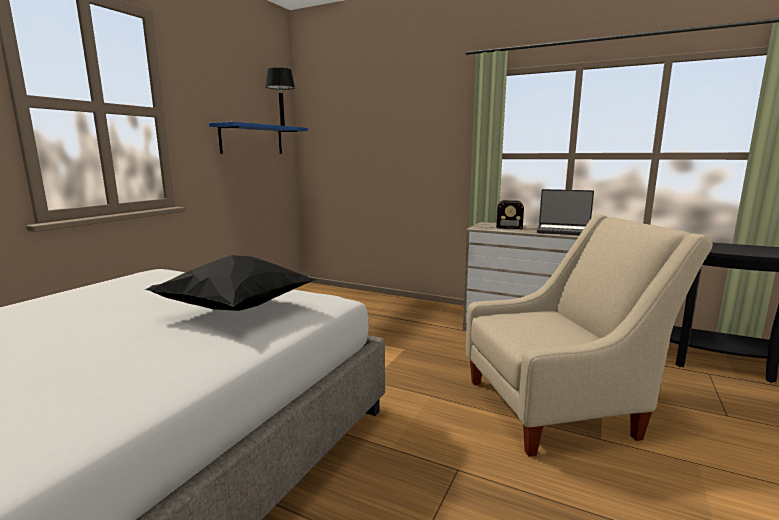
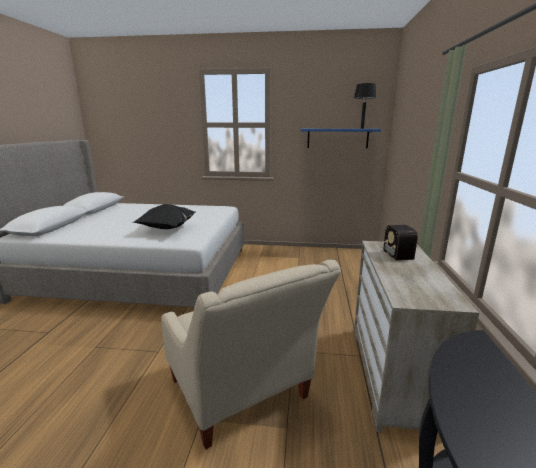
camera: 70 degrees right, 5 degrees up
laptop [537,189,594,235] -> none

